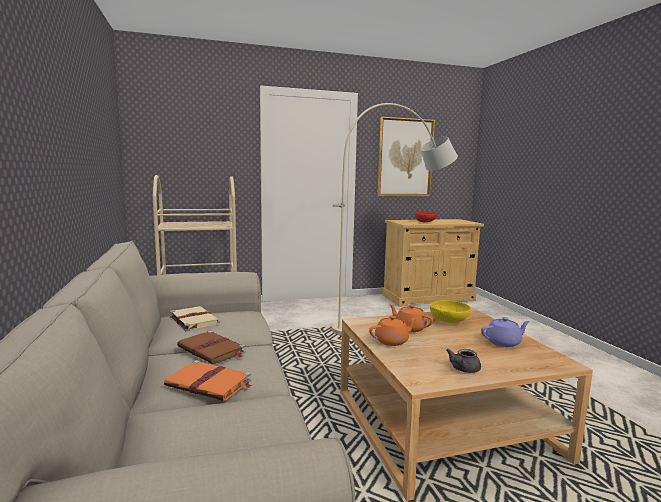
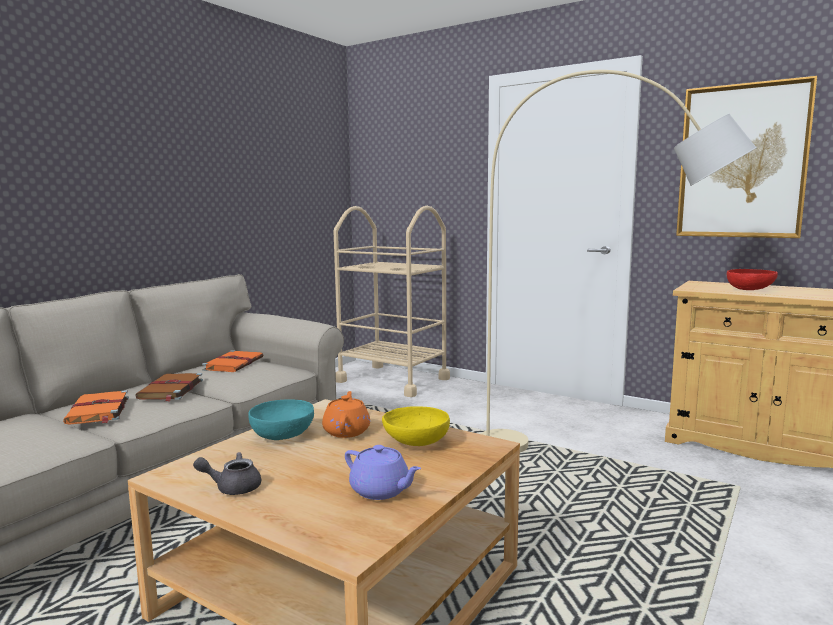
camera: 50 degrees right, 0 degrees up
beige book [170,306,220,332] -> orange book [202,350,263,372]
orange teapot [369,316,417,346] -> turquoise bowl [248,399,314,440]

